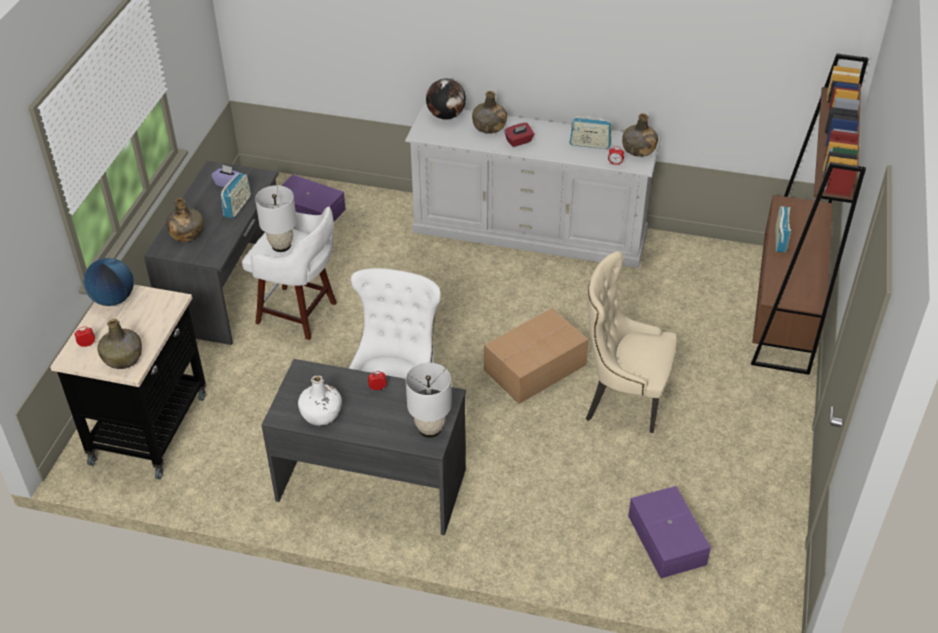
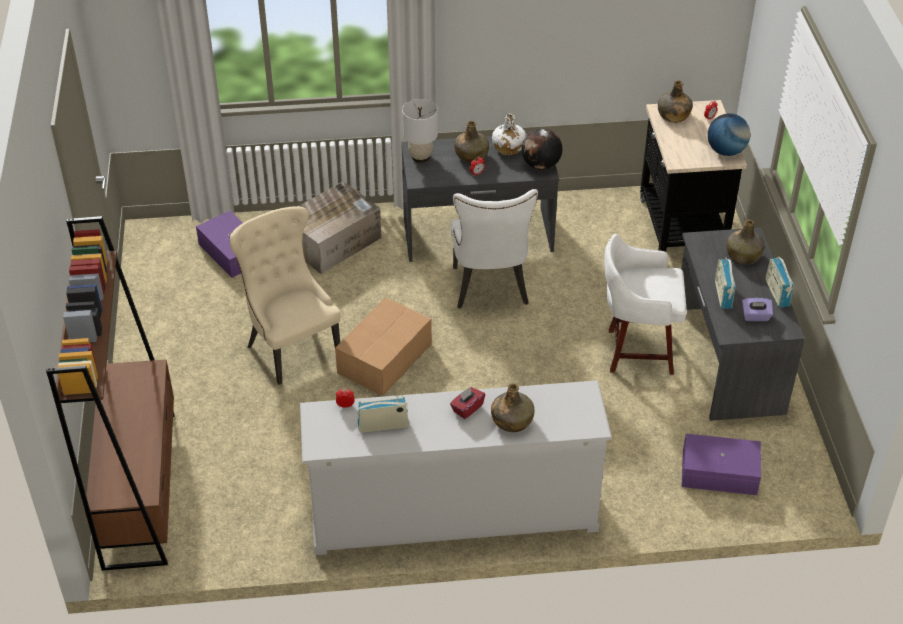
camera: 160 degrees right, 0 degrees up
white table lamp [255,185,297,252] -> none
globe [426,78,466,119] -> globe moved to [522,129,562,170]
beige chair [586,251,677,433] -> beige chair turned 120 degrees counterclockwise [229,206,340,385]
green bottle [622,113,658,157] -> green bottle moved to [454,121,489,163]
radio [775,206,791,252] -> radio moved to [765,256,794,308]
none -> cardboard box [298,182,382,274]

